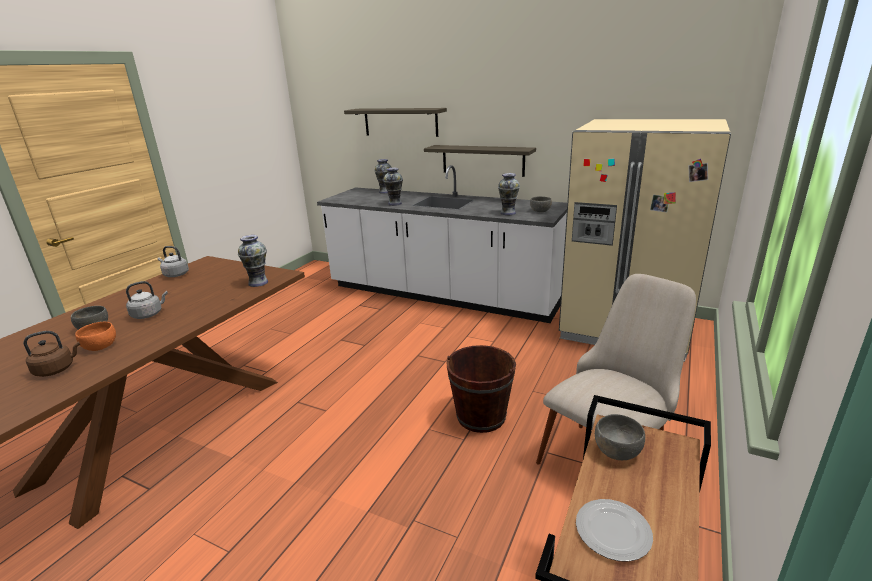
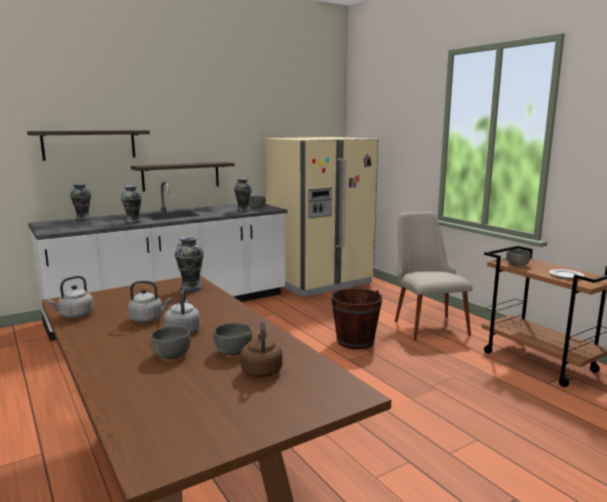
camera: 60 degrees left, 10 degrees down
orange bowl [75,322,116,351] -> grey bowl [213,323,253,355]
none -> grey kettle [128,281,171,322]

